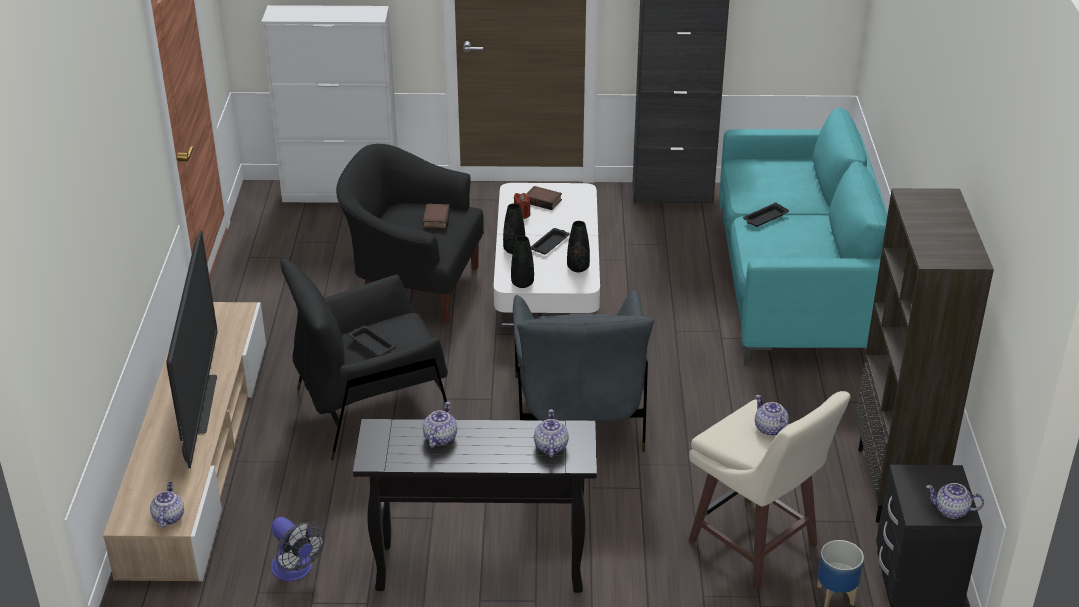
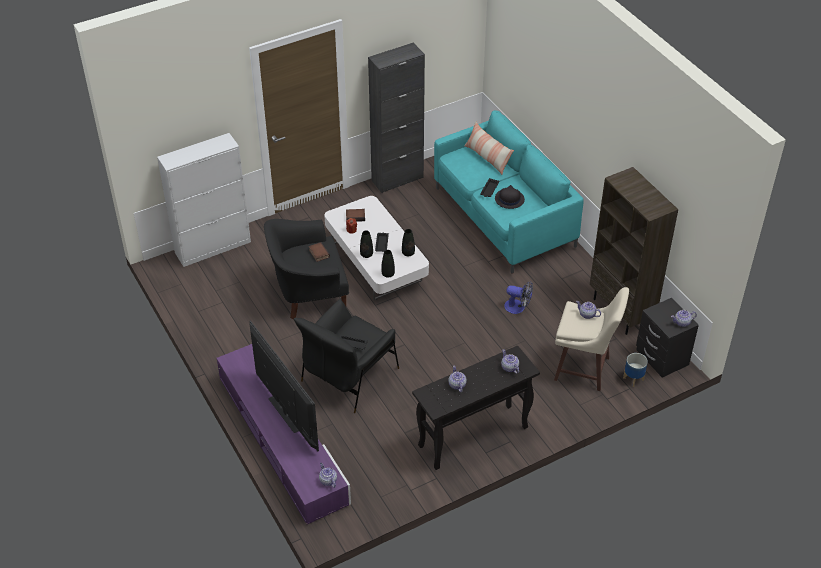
camera: 30 degrees left, 10 degrees up
beige tv stand [103,302,266,581] -> purple tv stand [216,344,351,524]
fan [271,517,325,581] -> fan moved to [504,281,533,314]
grey armchair [513,291,654,452] -> none
none -> pillow [464,122,514,175]
none -> black hat [495,185,525,209]

